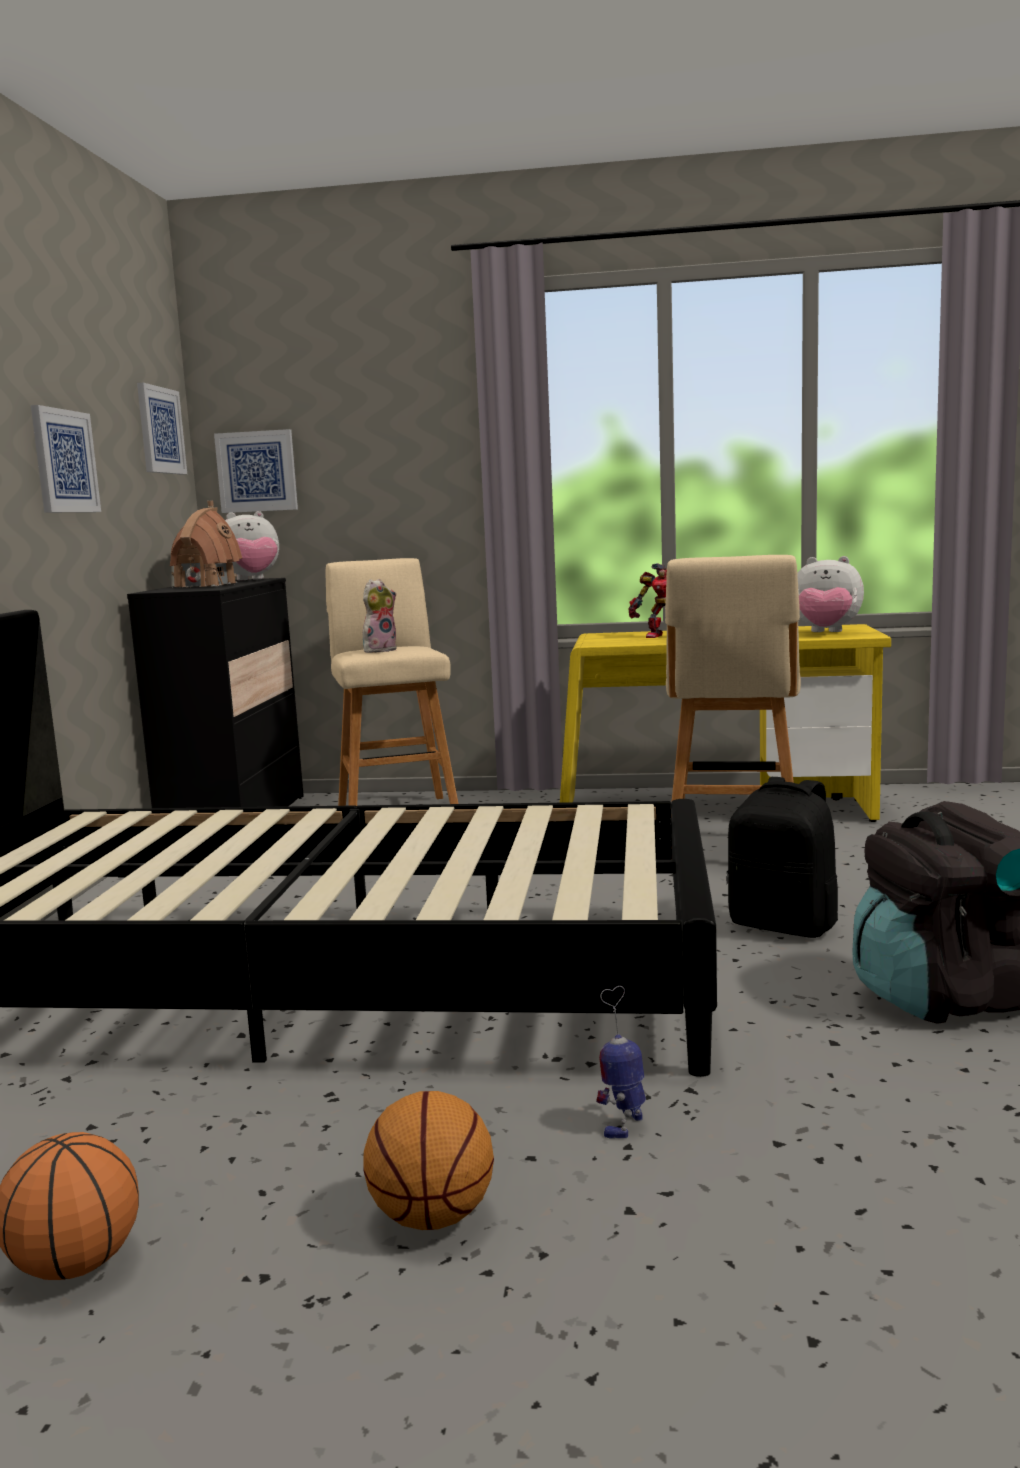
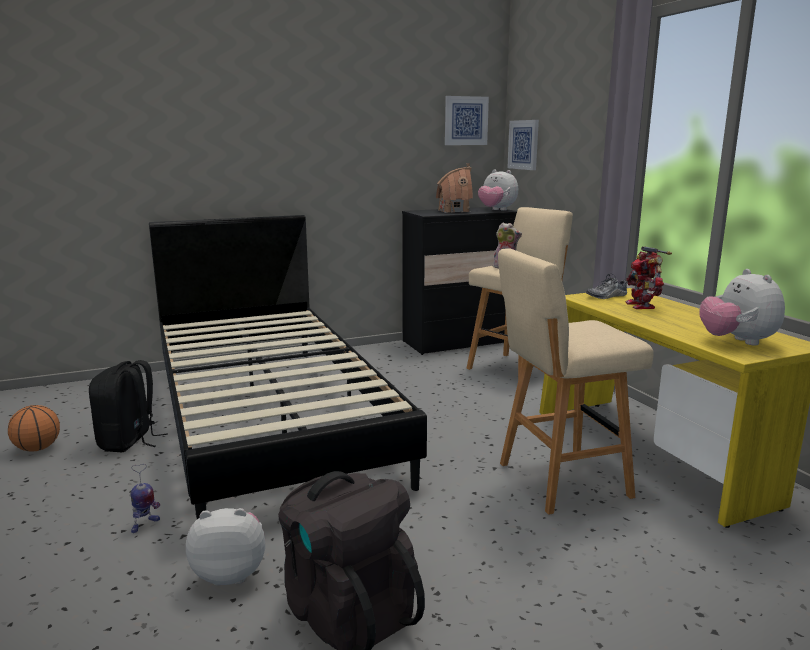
camera: 60 degrees right, 5 degrees up
picture [31,405,101,512] -> none
basketball [364,1091,494,1230] -> none
toy robot [596,986,646,1138] -> toy robot turned 120 degrees clockwise [131,464,160,533]
black backpack [727,777,838,938] -> black backpack moved to [89,360,168,452]
none -> plush toy [186,508,265,586]
none -> shoe [586,274,627,299]

